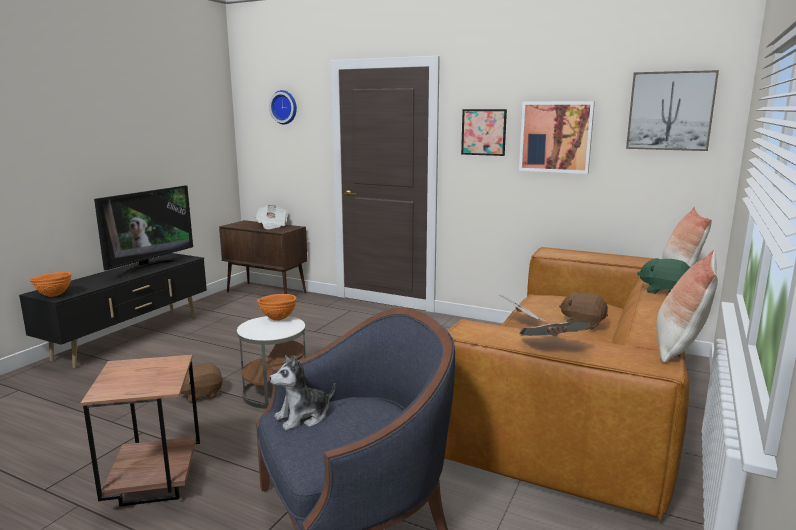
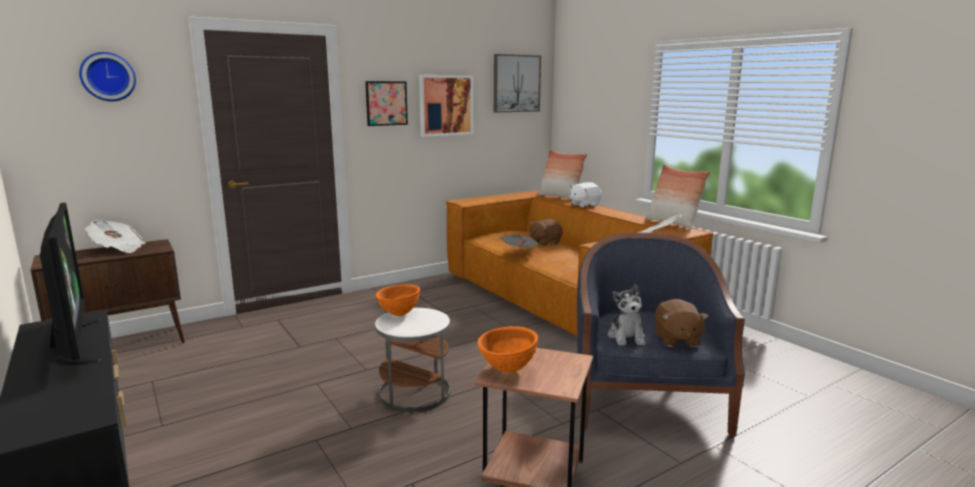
camera: 60 degrees left, 0 degrees up
orange bowl [29,272,72,297] -> orange bowl moved to [478,326,538,373]
brown plush toy [181,363,223,403] -> brown plush toy moved to [655,299,708,347]
green plush toy [637,258,690,294] -> white plush toy [570,182,602,208]

